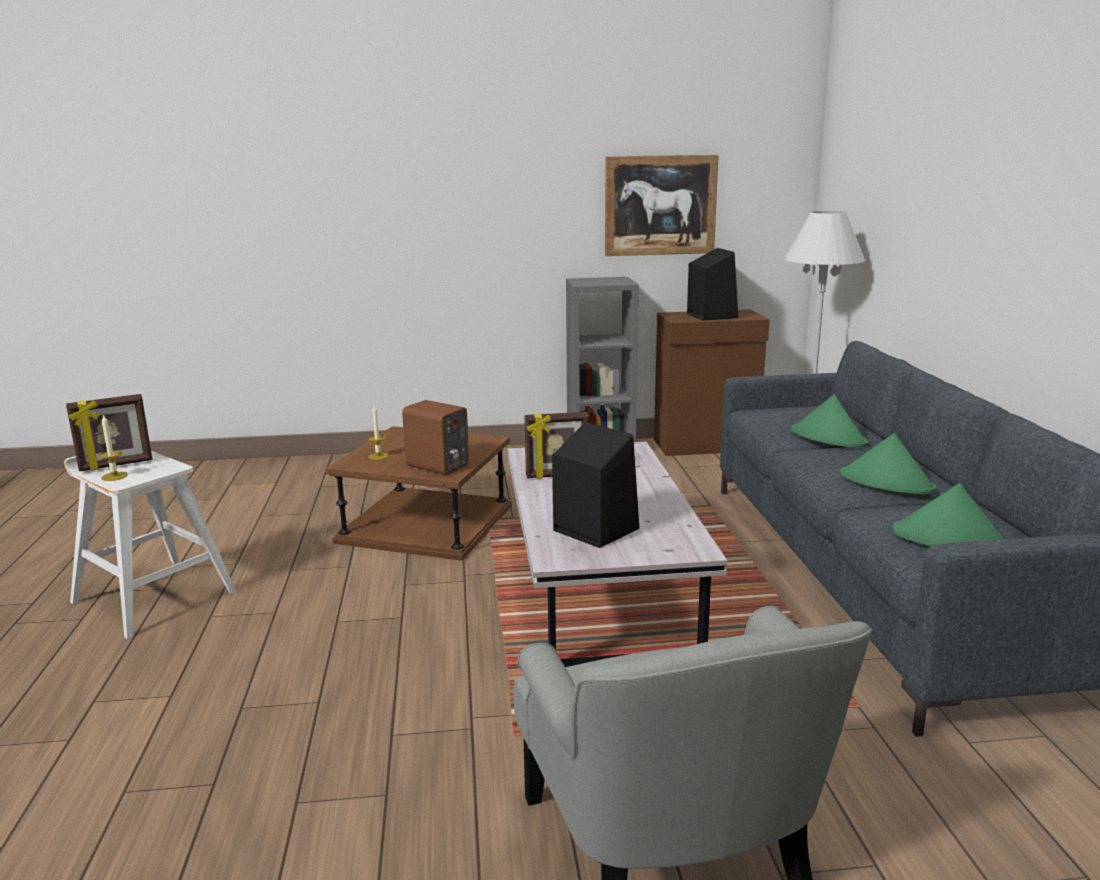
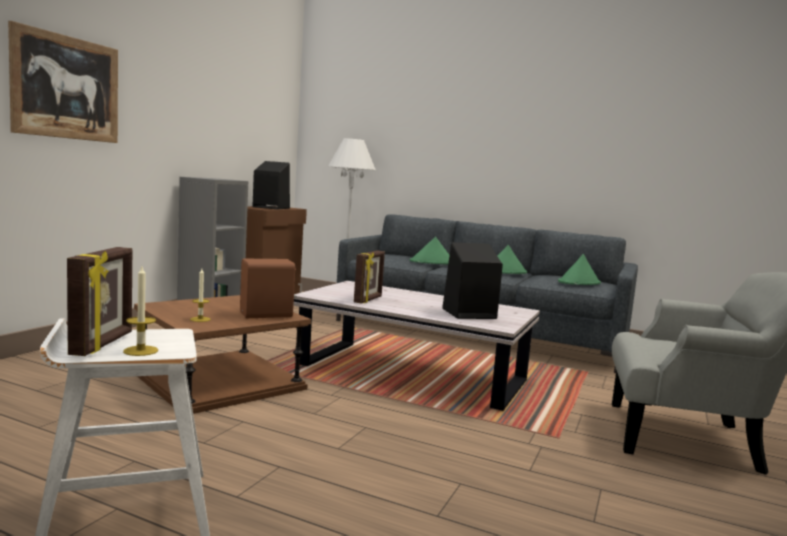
camera: 60 degrees left, 10 degrees down
picture [605,155,719,256] -> picture moved to [8,21,118,143]

